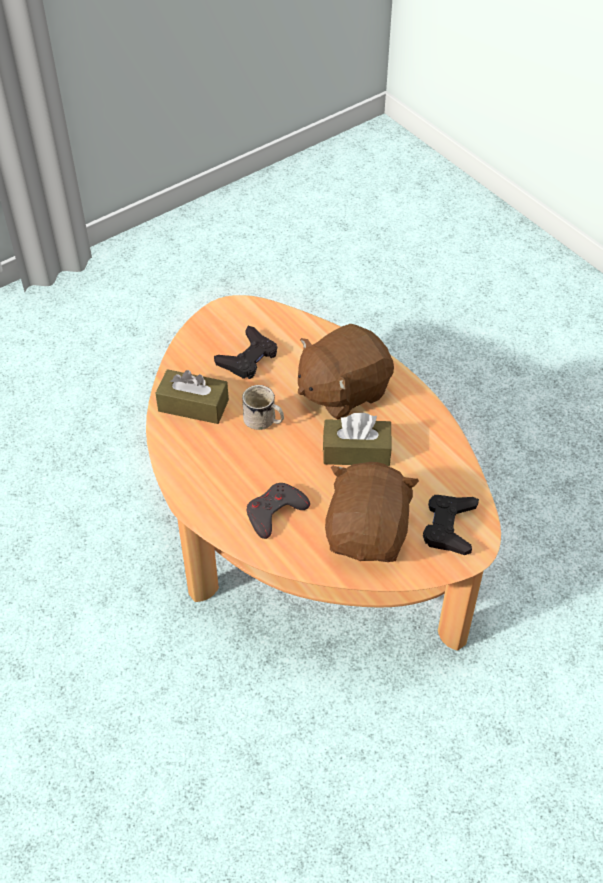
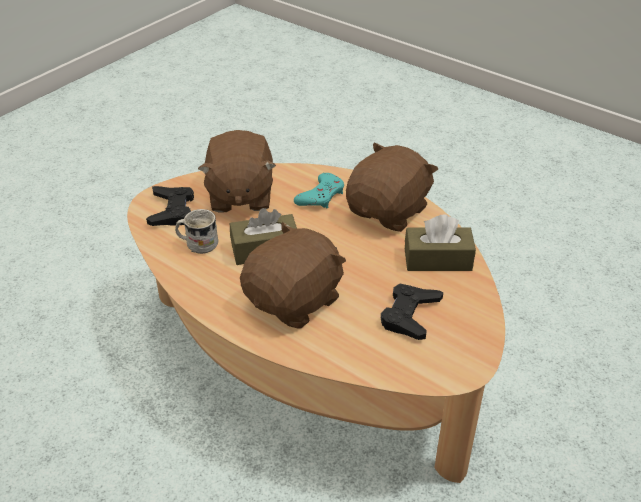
camera: 165 degrees right, 10 degrees down
white mug [242,385,284,430] -> white mug moved to [175,209,218,254]
grey game controller [247,483,310,539] -> turquoise game controller [294,173,344,208]
none -> brown plush toy [346,142,438,232]

